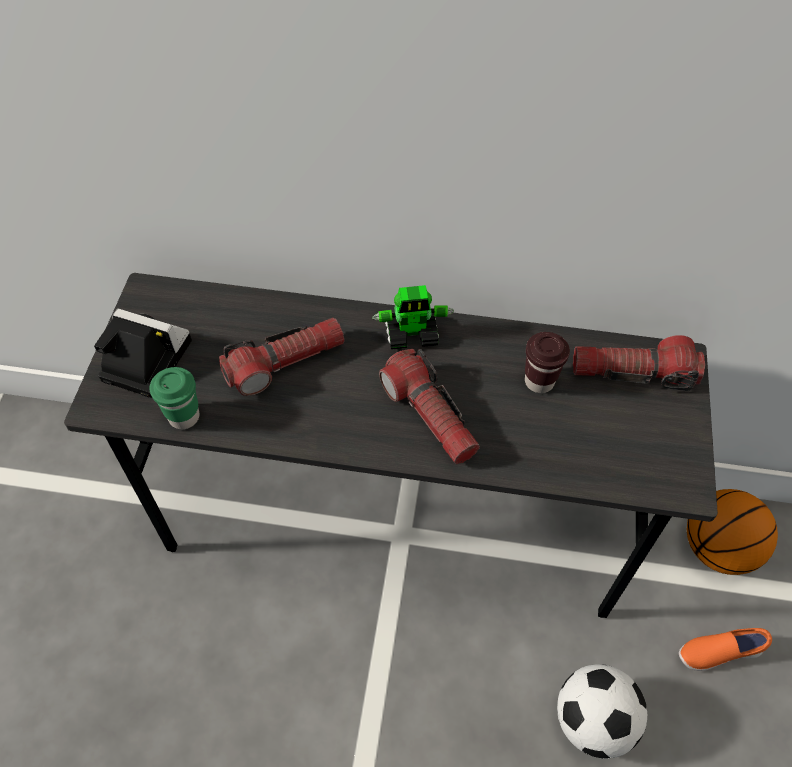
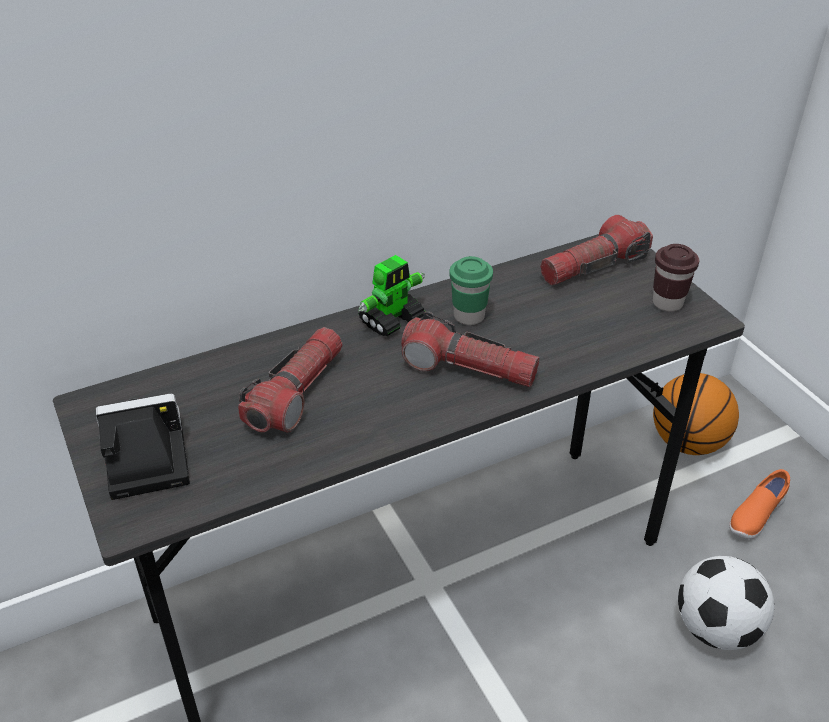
camera: 35 degrees left, 15 degrees down
green cup [150,367,199,429] -> green cup moved to [449,256,493,325]
brown cup [525,332,570,393] -> brown cup moved to [653,244,699,312]

